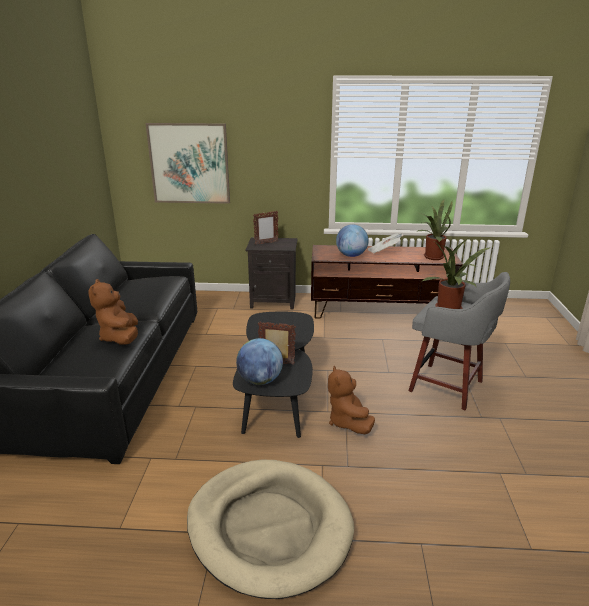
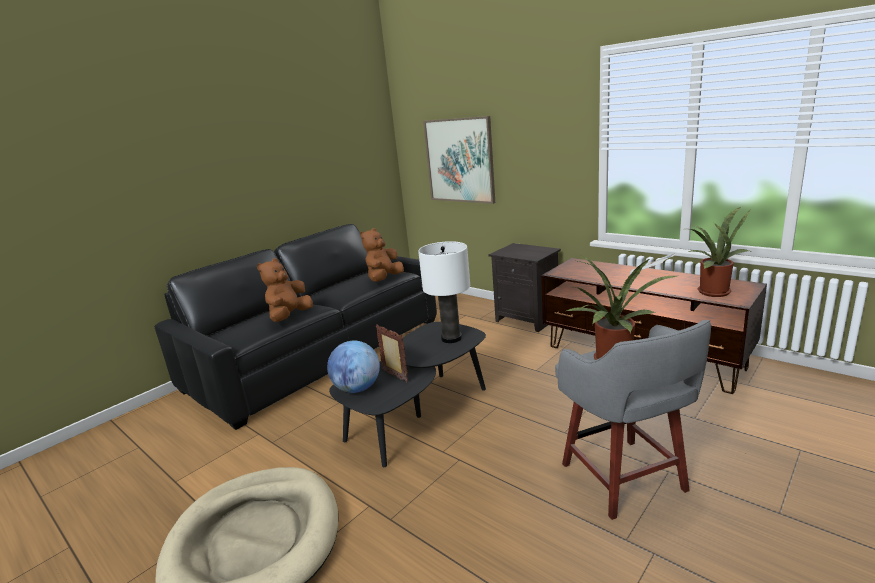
camera: 40 degrees right, 5 degrees down
picture frame [253,211,279,245] -> none
brown plush toy [328,366,375,434] -> brown plush toy moved to [360,228,404,282]
globe [336,224,369,257] -> none
none -> white table lamp [418,241,470,343]

